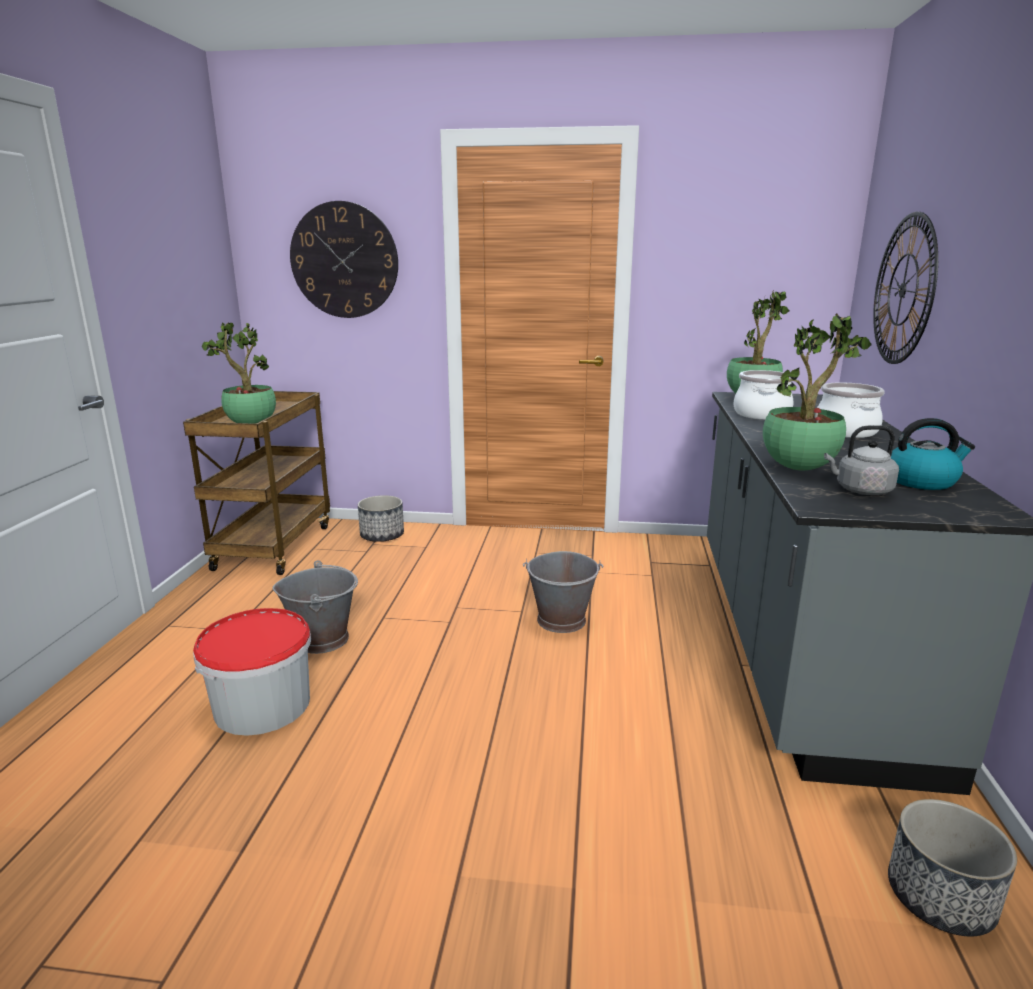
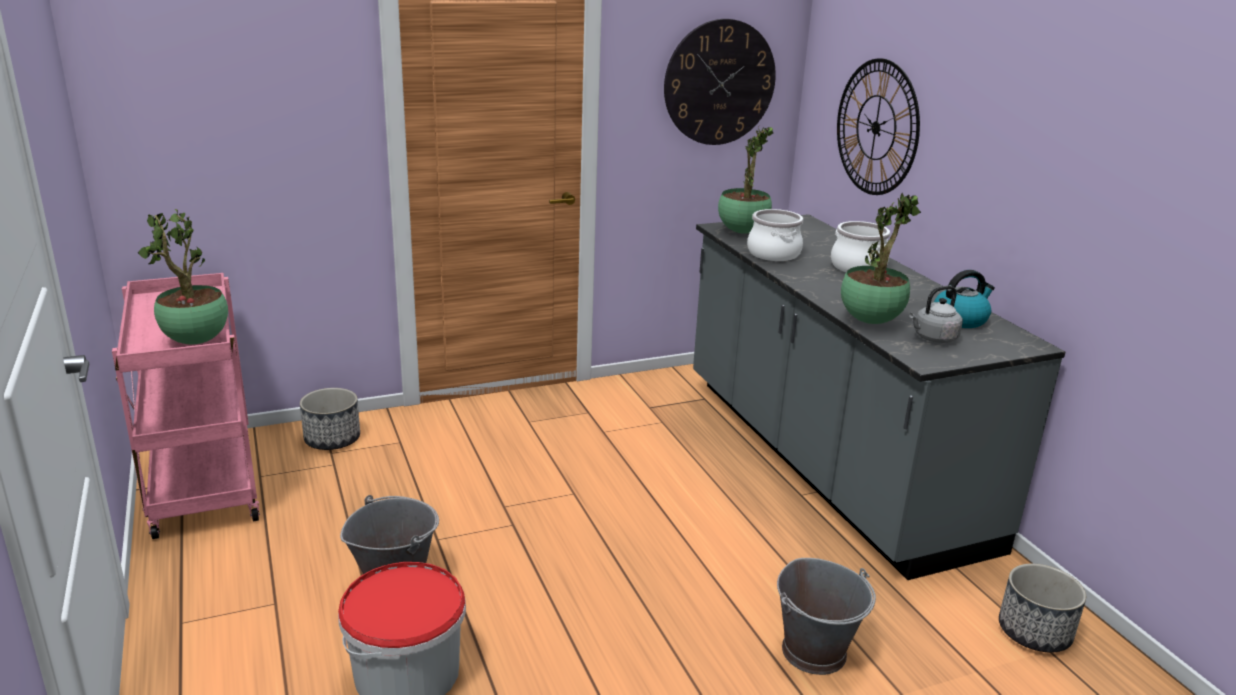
camera: 30 degrees left, 5 degrees up
brown cart [183,391,330,575] -> pink cart [112,273,260,539]
wall clock [290,201,398,318] -> wall clock moved to [664,19,776,145]
grey bucket [523,551,604,633] -> grey bucket moved to [777,558,876,675]

